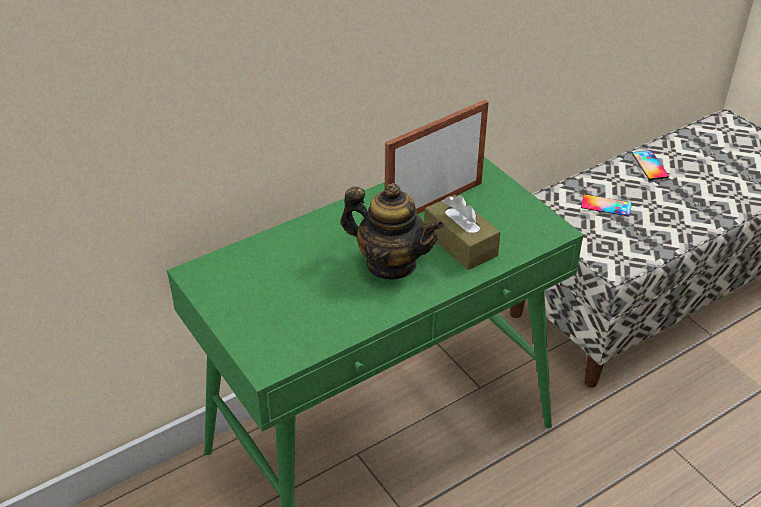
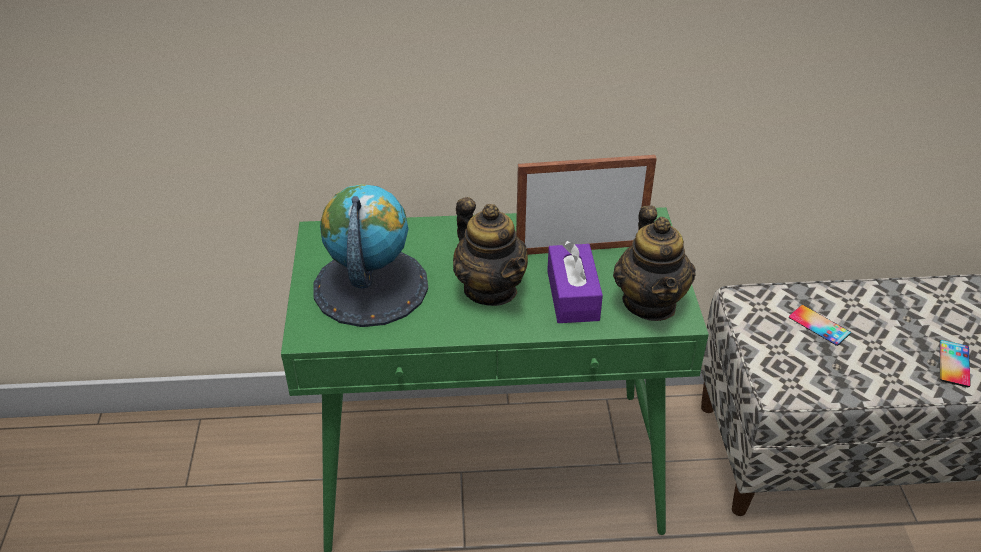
camera: 30 degrees right, 0 degrees up
brown tissue box [425,195,501,270] -> purple tissue box [547,241,603,323]
phone [632,150,669,180] -> phone moved to [940,340,971,387]
none -> globe [314,184,428,327]
none -> teapot [613,205,696,321]

